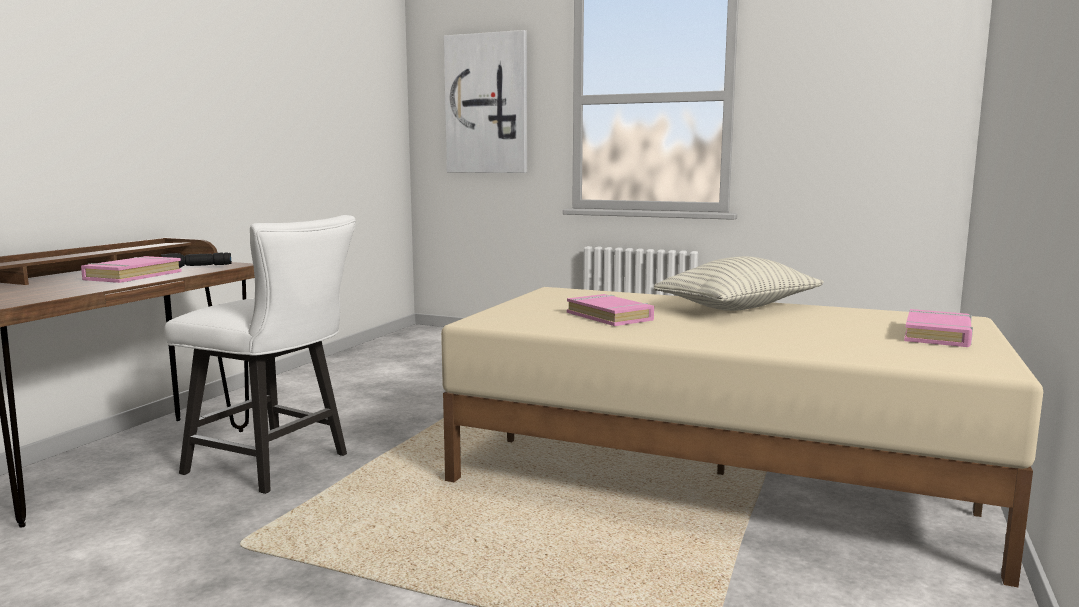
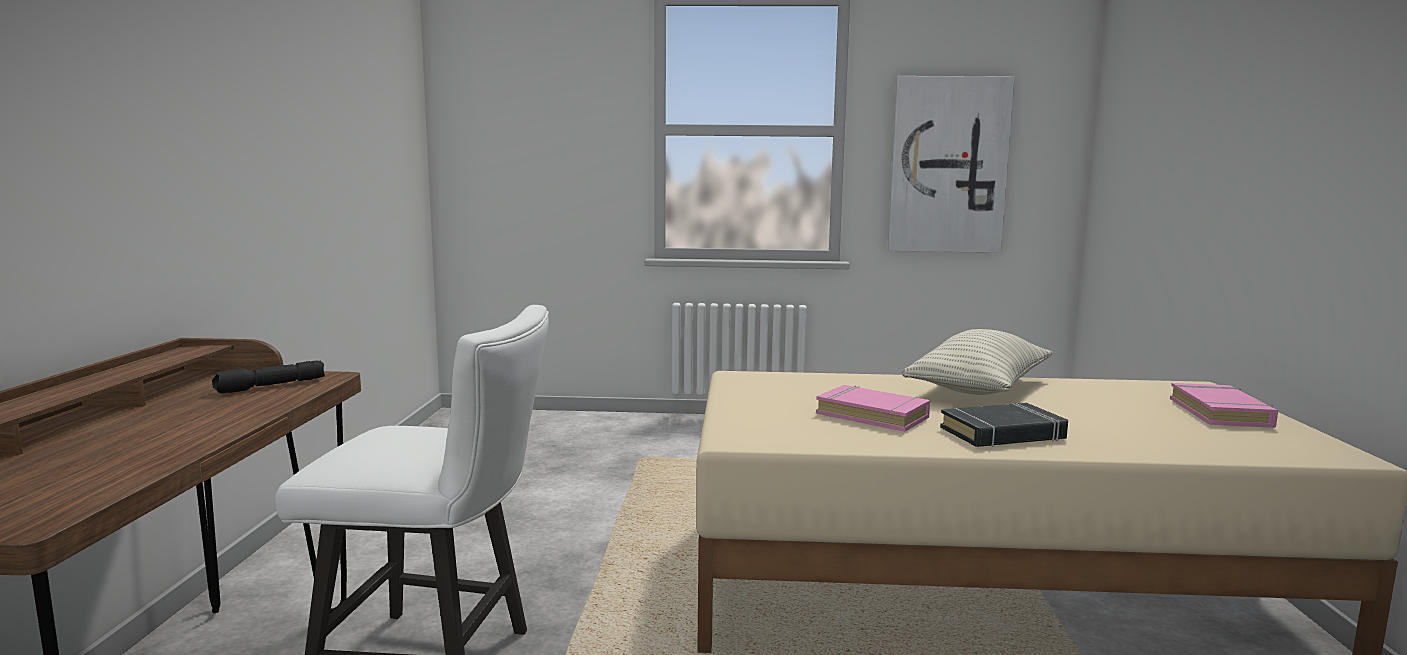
camera: 20 degrees left, 0 degrees up
pink book [81,256,182,283] -> none
picture [444,30,527,173] -> picture moved to [888,76,1015,253]
none -> black book [940,403,1068,447]

